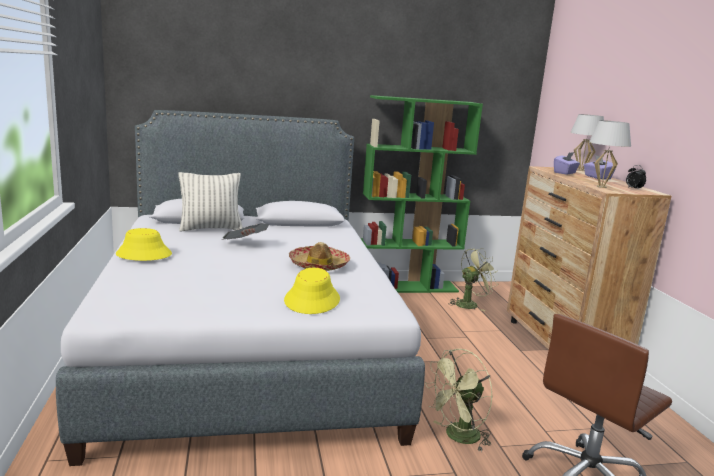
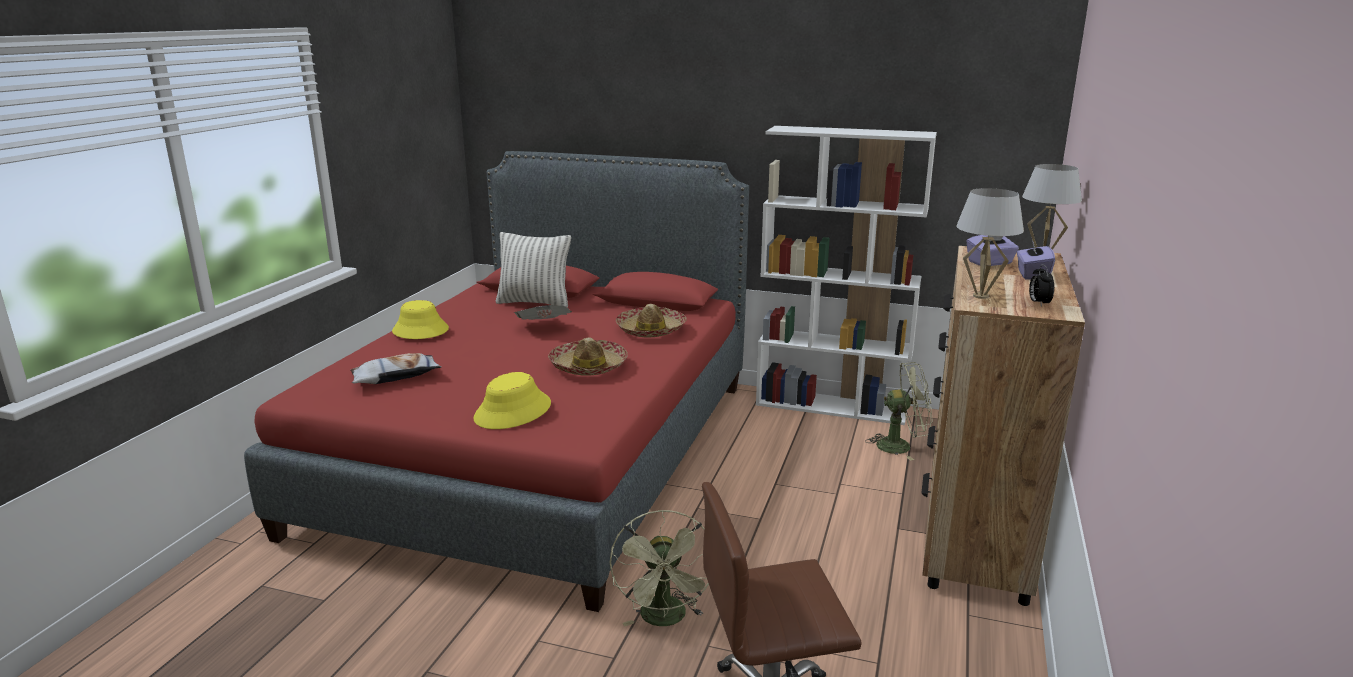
camera: 30 degrees right, 5 degrees up
grey bed [56,110,425,466] -> red bed [244,151,749,612]
green bookcase [360,95,483,293] -> white bookcase [756,126,937,425]
green fan [425,349,493,452] -> green fan turned 90 degrees counterclockwise [610,510,709,626]
none -> pillow [350,353,442,384]
none -> hat [616,304,686,338]

